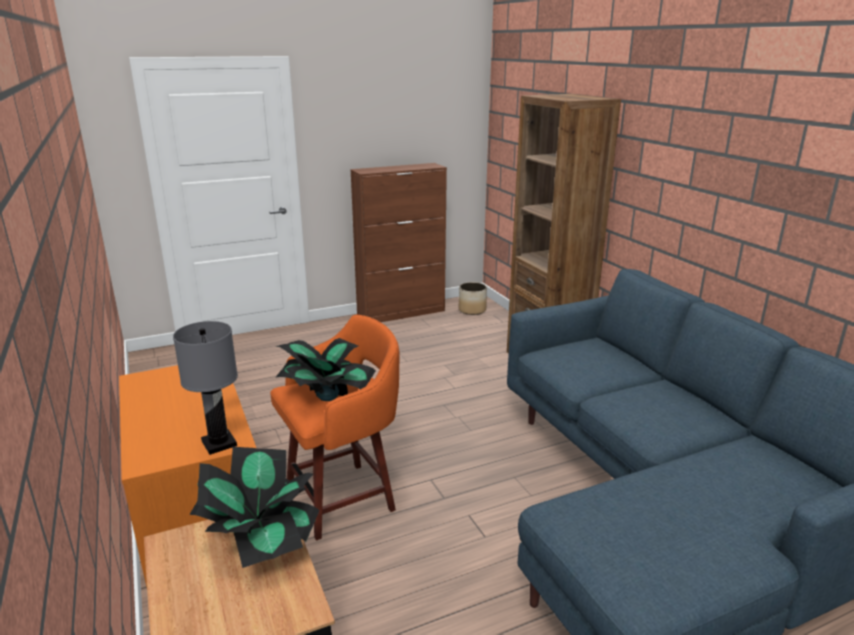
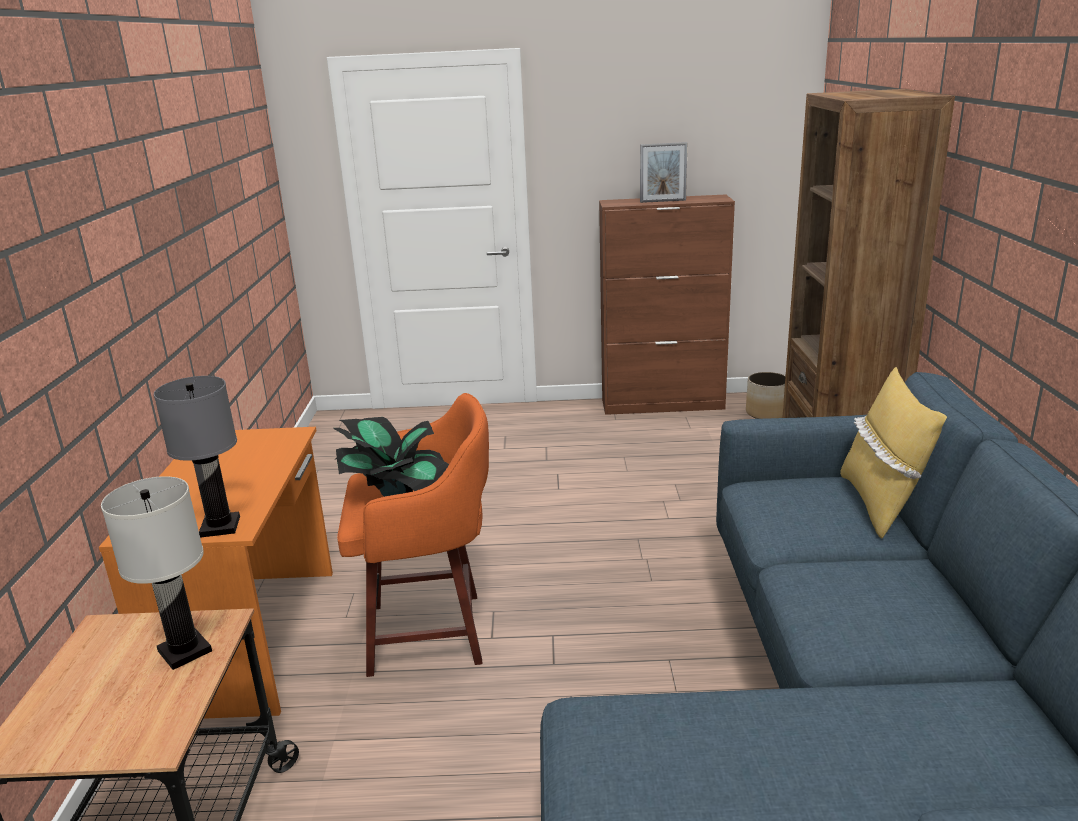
camera: 25 degrees right, 0 degrees up
potted plant [189,447,320,568] -> white table lamp [101,476,212,670]
none -> picture frame [640,142,687,203]
none -> yellow pillow [840,367,947,539]

